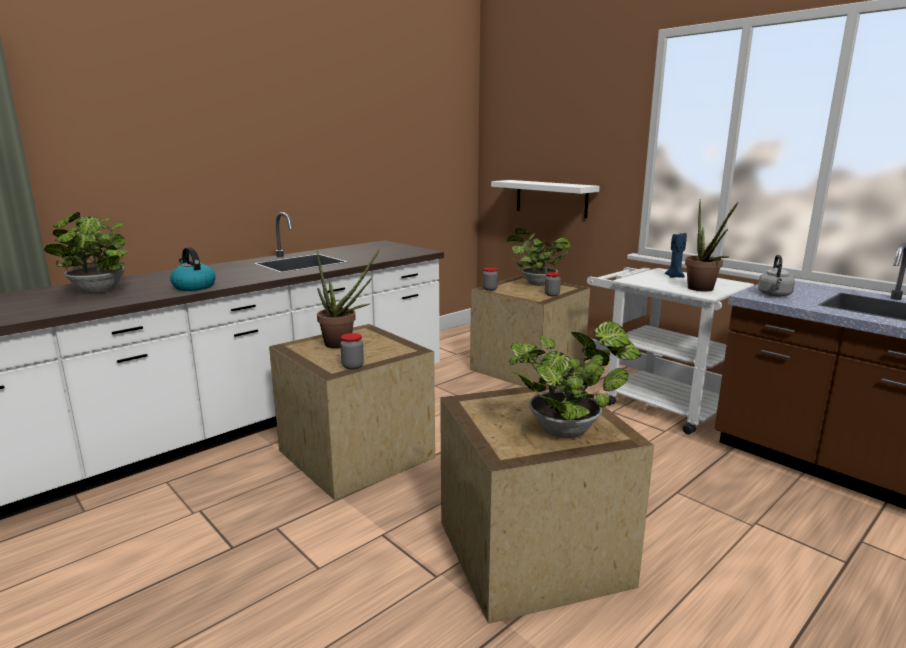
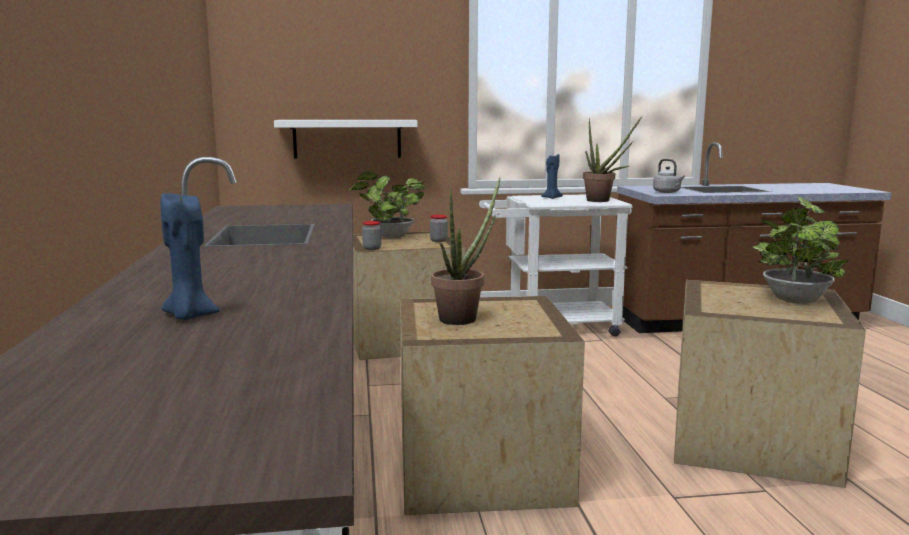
camera: 55 degrees left, 5 degrees down
potted plant [44,212,129,293] -> blue candle [160,192,220,320]
kettle [170,247,216,291] -> none
jar [340,333,364,369] -> none

